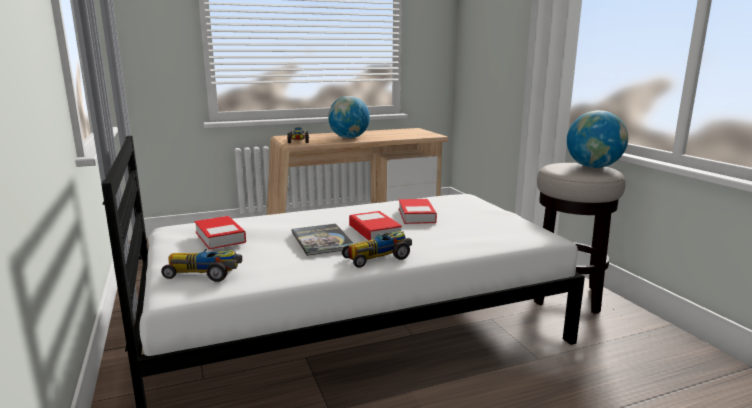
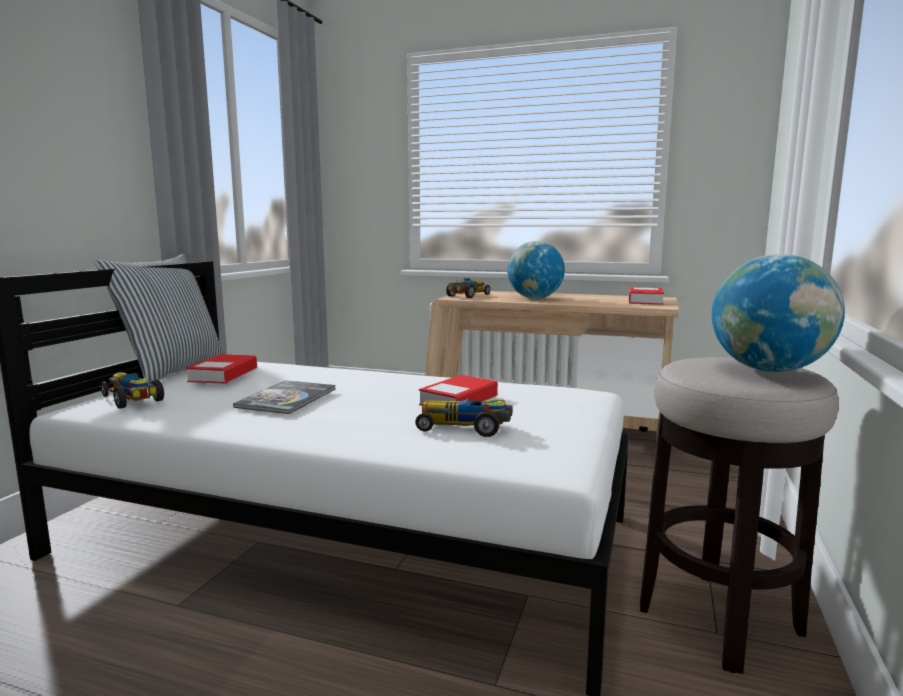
camera: 40 degrees right, 5 degrees down
toy car [342,231,412,268] -> toy car moved to [415,396,513,437]
book [349,211,402,240] -> book moved to [629,287,664,305]
none -> pillow [95,254,226,385]

